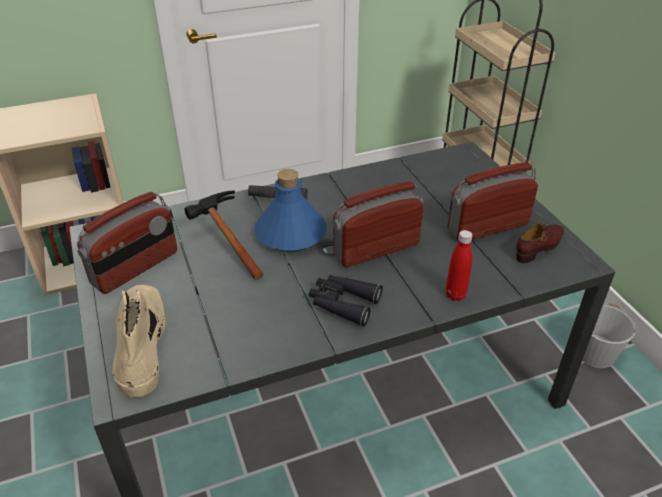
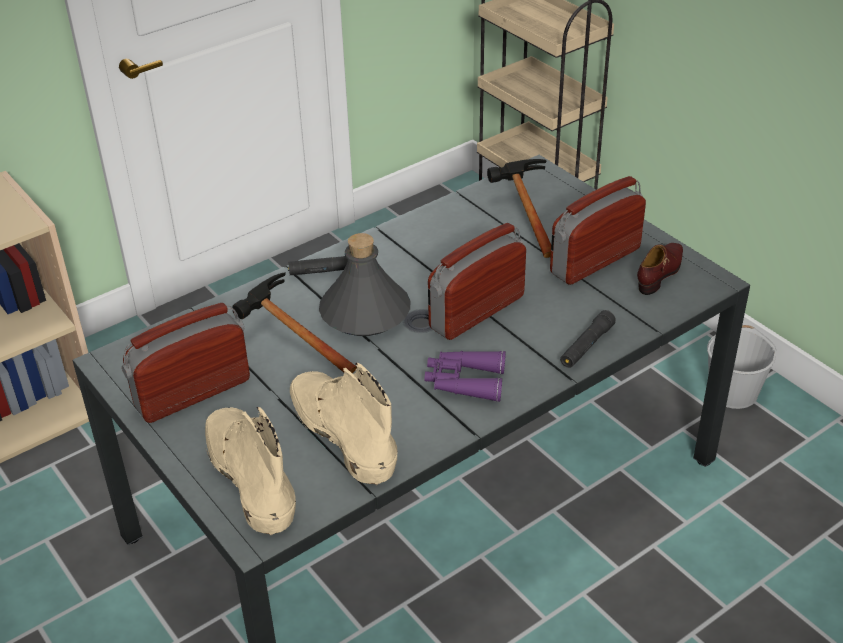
camera: 15 degrees left, 0 degrees up
radio [77,192,177,294] -> radio turned 150 degrees counterclockwise [122,303,250,423]
blue bottle [254,169,327,252] -> grey bottle [319,233,410,336]
black binoculars [309,275,383,326] -> purple binoculars [424,351,506,402]
red bottle [446,230,472,301] -> black flashlight [560,310,616,368]
none -> beige boot [290,363,397,485]
none -> hammer [487,159,551,258]

